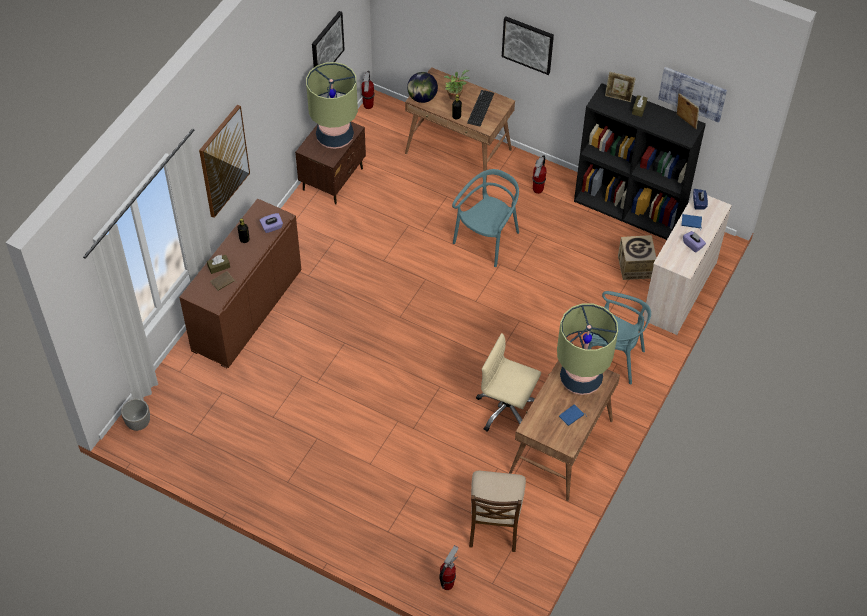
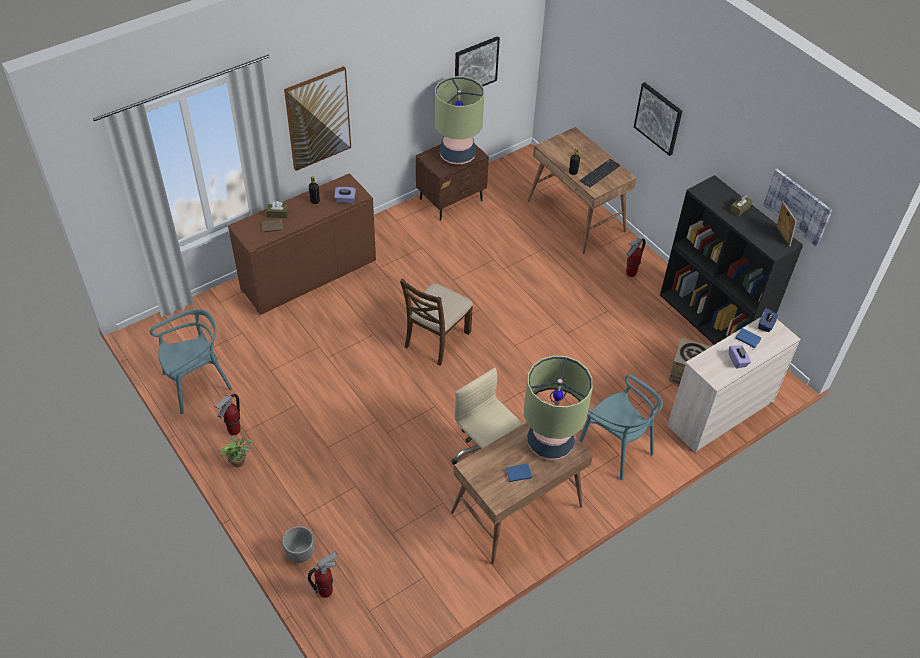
camera: 25 degrees right, 5 degrees down
planter [121,399,150,431] -> planter moved to [282,526,315,563]
fire extinguisher [361,71,375,109] -> fire extinguisher moved to [214,394,240,435]
globe [407,72,438,103] -> none
potted plant [444,70,469,101] -> potted plant moved to [220,437,254,467]
turquoise chair [452,169,519,267] -> turquoise chair moved to [150,309,233,414]
brown chair [469,471,526,552] -> brown chair moved to [400,278,473,366]
picture frame [605,72,636,102] -> none

